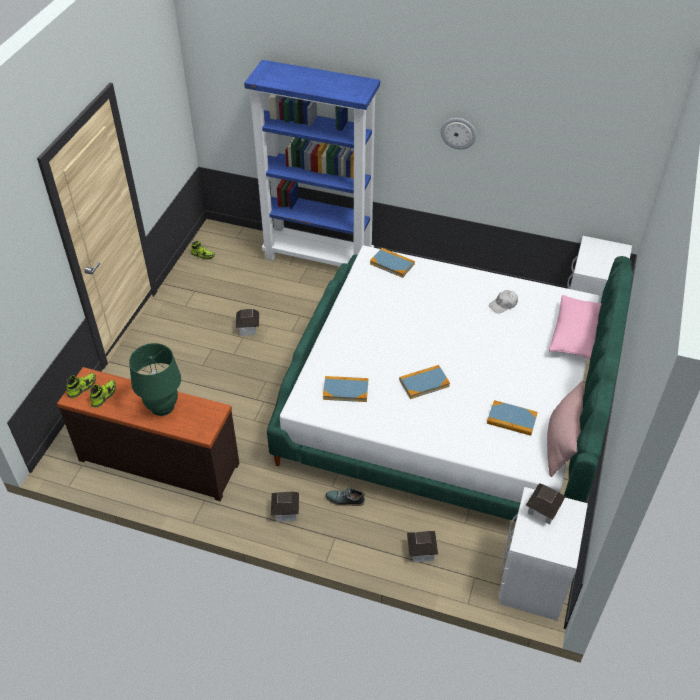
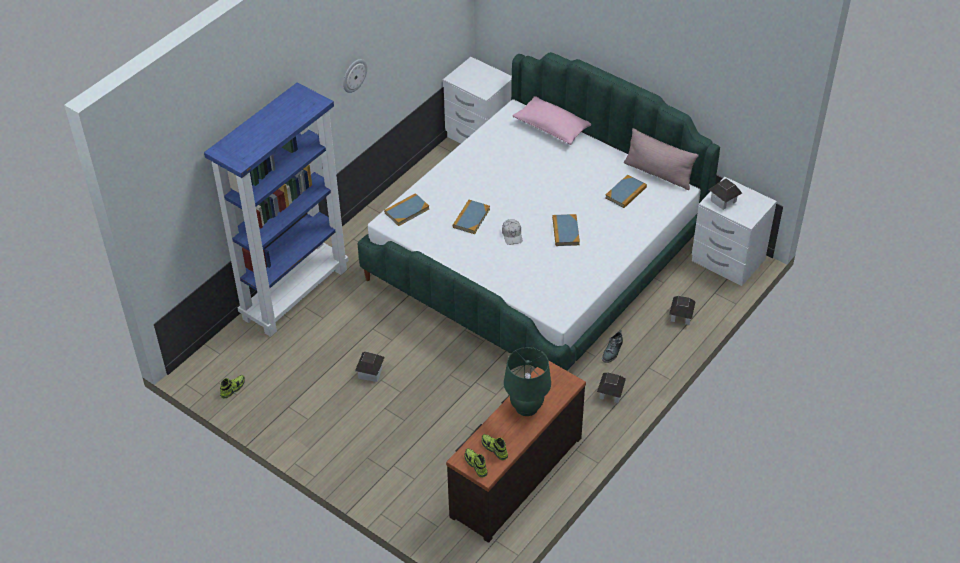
camera: 70 degrees left, 0 degrees up
book [323,376,368,402] -> book moved to [453,200,490,234]
white cap [489,290,518,314] -> white cap moved to [502,219,522,245]

